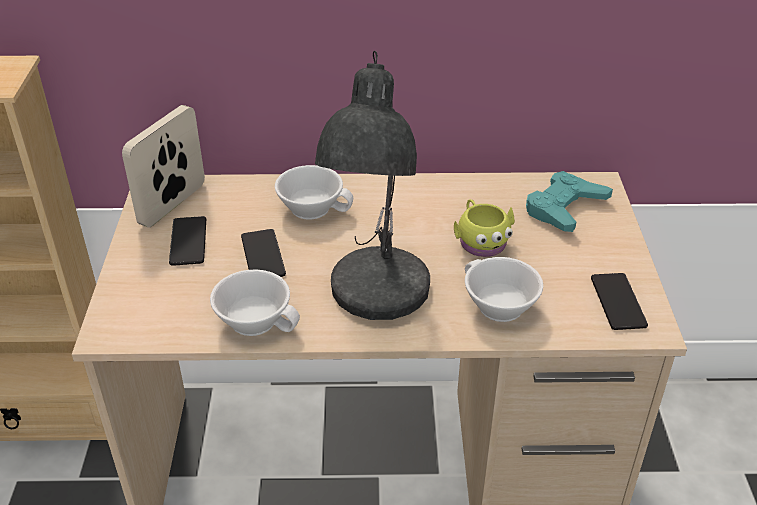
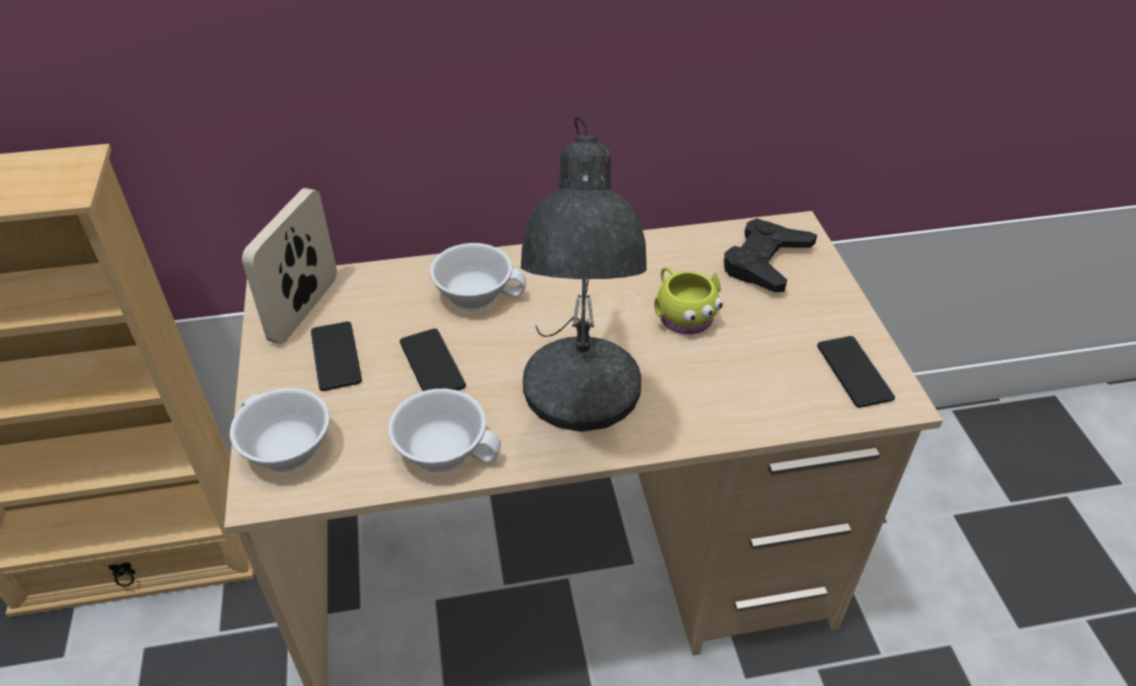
camera: 10 degrees left, 5 degrees up
white cup [465,257,543,322] -> white cup moved to [230,388,330,472]
turquoise game controller [526,171,613,232] -> black game controller [724,218,817,292]

